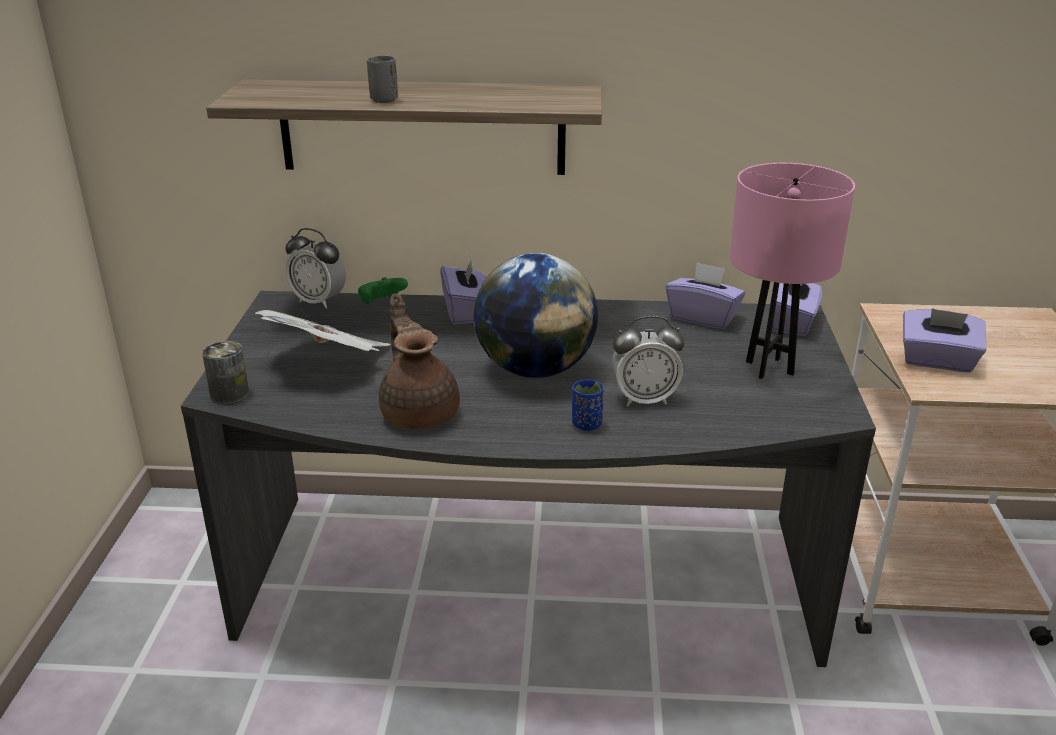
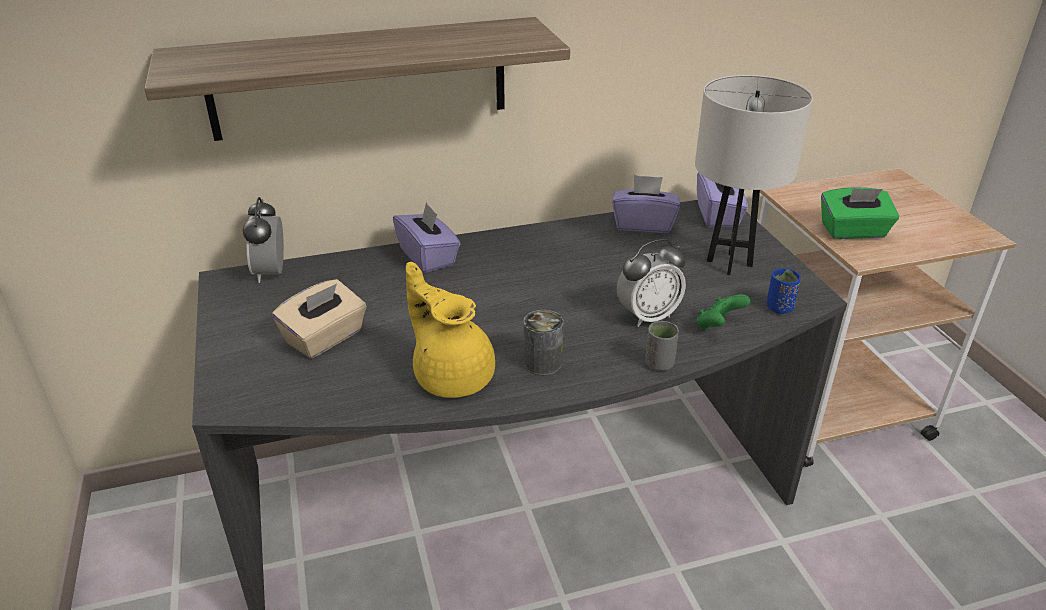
camera: 20 degrees left, 5 degrees up
can [202,341,249,404] -> can moved to [523,310,564,375]
newspaper [255,310,391,351] -> beige tissue box [272,279,367,358]
alarm clock [285,228,346,308] -> alarm clock turned 75 degrees clockwise [243,197,284,283]
green game controller [358,277,408,304] -> green game controller moved to [697,294,751,330]
grey cup [367,56,398,103] -> grey cup moved to [645,321,679,371]
brown teapot [379,294,460,429] -> yellow teapot [406,262,495,398]
globe [474,253,598,378] -> none
blue cup [572,380,604,431] -> blue cup moved to [767,268,801,314]
pink table lamp [730,163,855,379] -> white table lamp [695,75,813,275]
purple tissue box [903,308,986,373] -> green tissue box [821,187,899,239]

